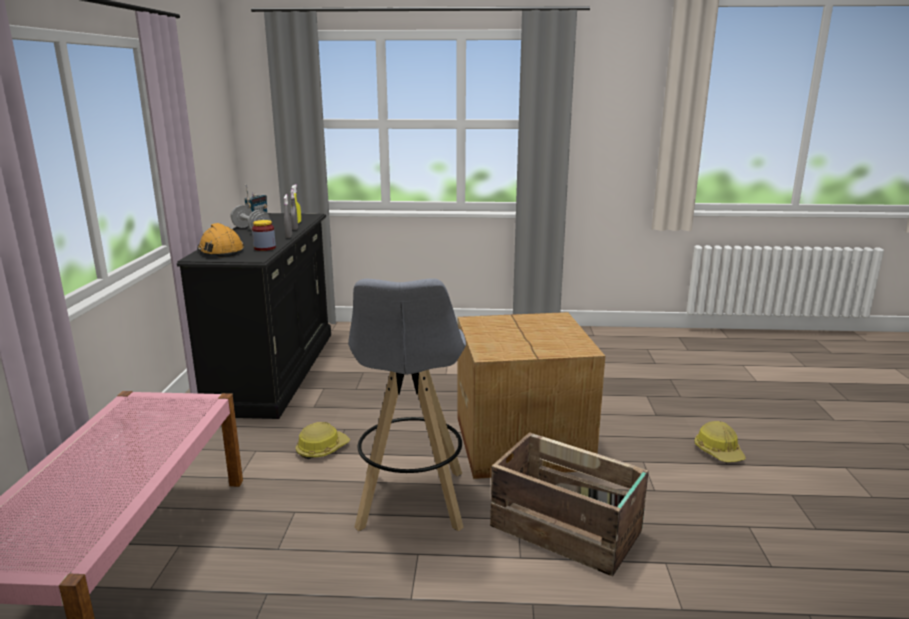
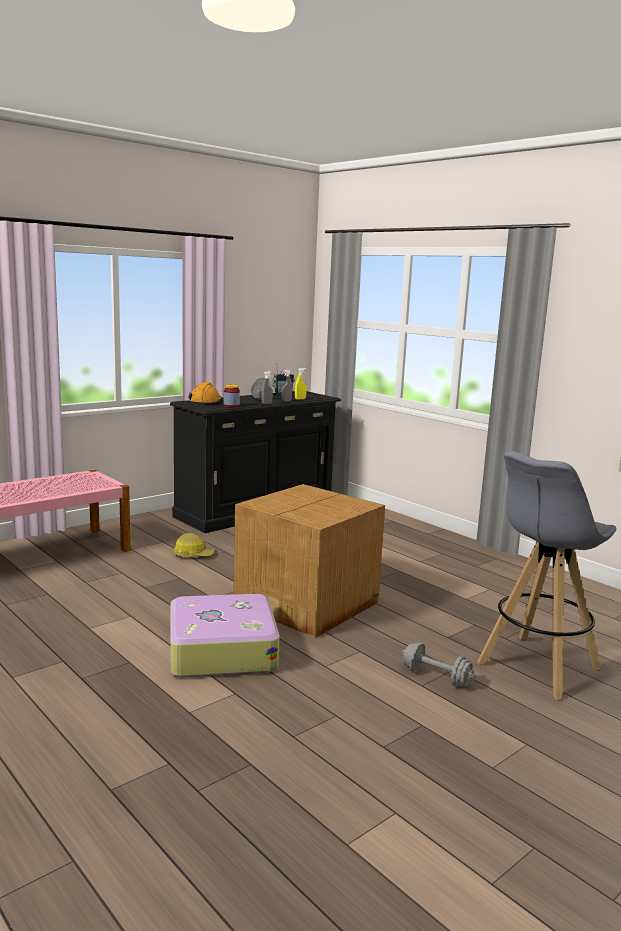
camera: 45 degrees right, 5 degrees down
grey stool [348,278,466,531] -> grey stool moved to [477,451,617,700]
crate [490,432,649,577] -> suitcase [171,594,280,677]
hard hat [694,421,746,462] -> grey dumbbell [402,643,476,687]

